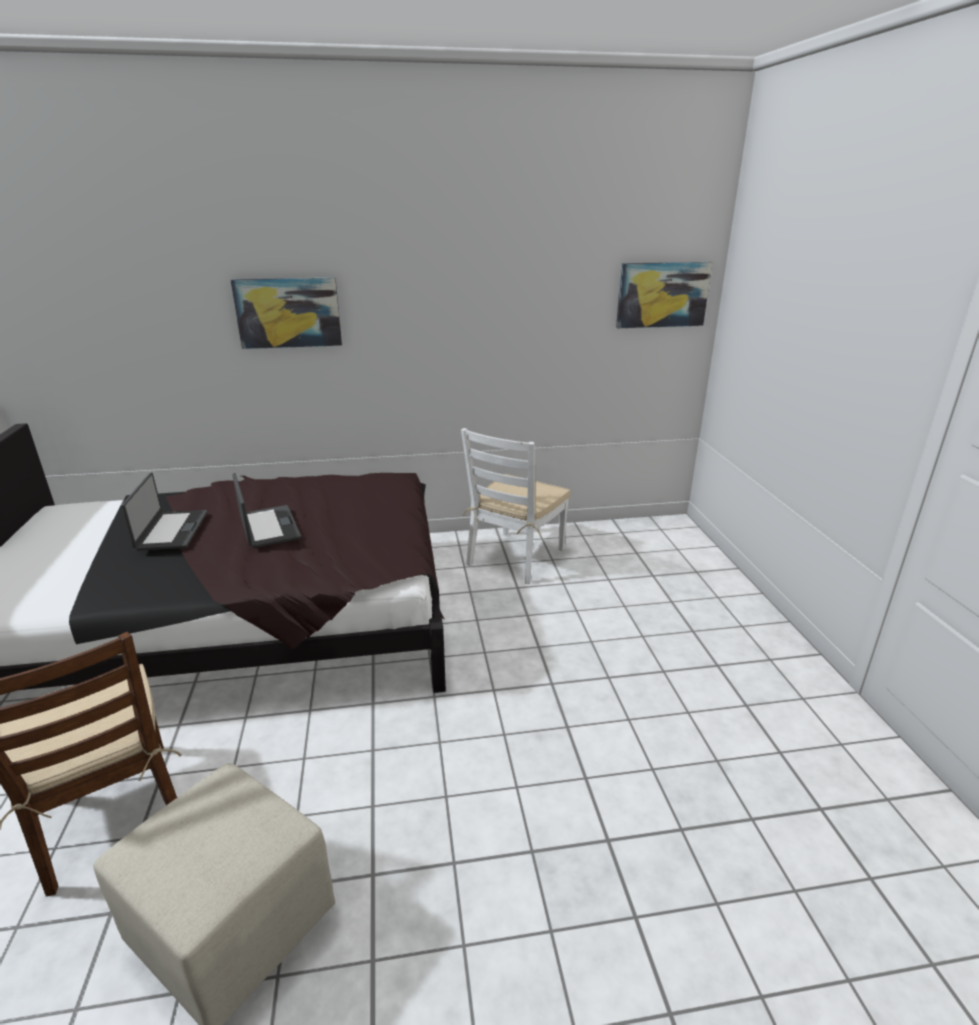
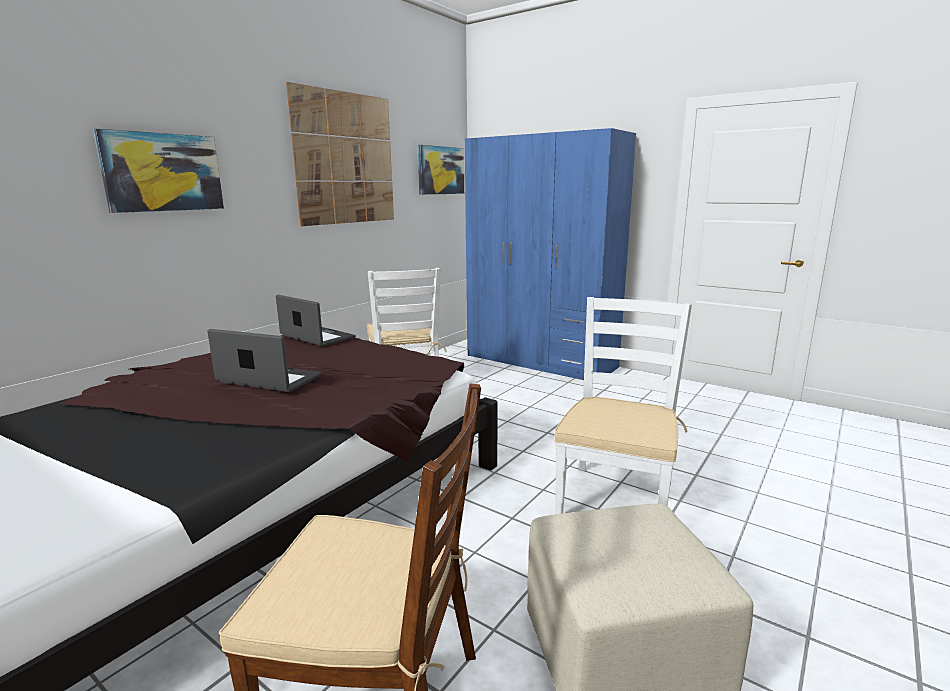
camera: 45 degrees left, 10 degrees down
laptop [121,472,207,551] -> laptop moved to [276,295,356,346]
none -> picture [286,82,394,226]
none -> blue wardrobe [465,128,636,380]
none -> white chair [554,297,692,515]

